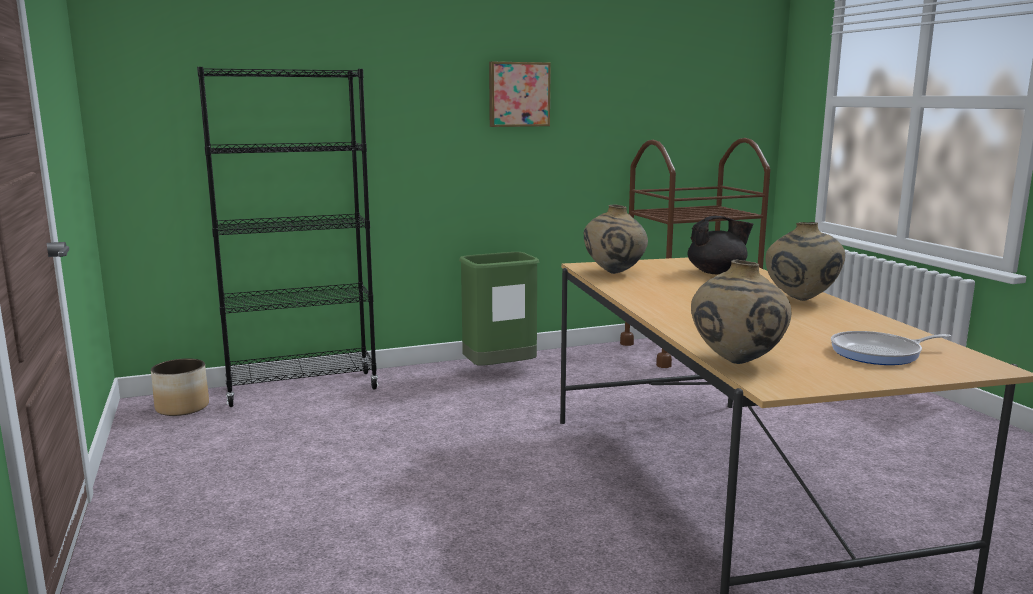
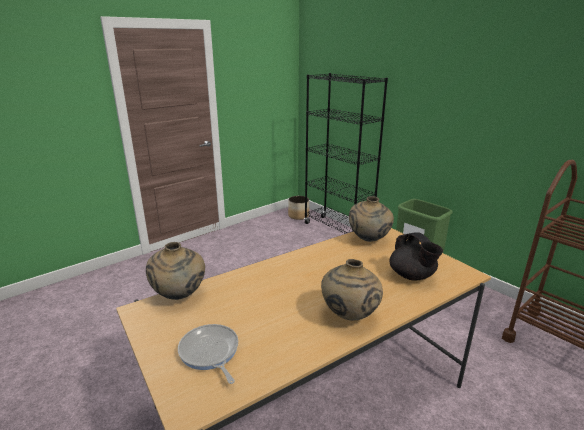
camera: 70 degrees right, 10 degrees up
picture [489,62,551,127] -> none

